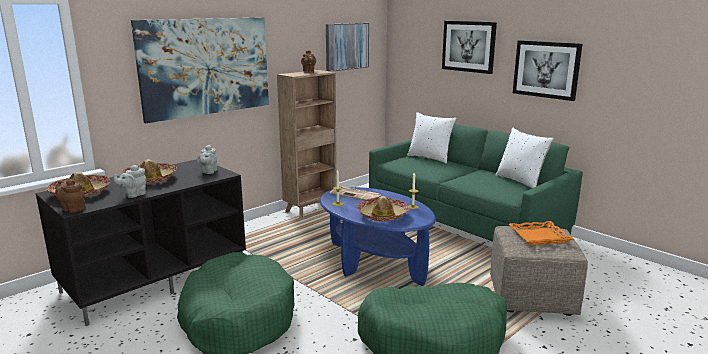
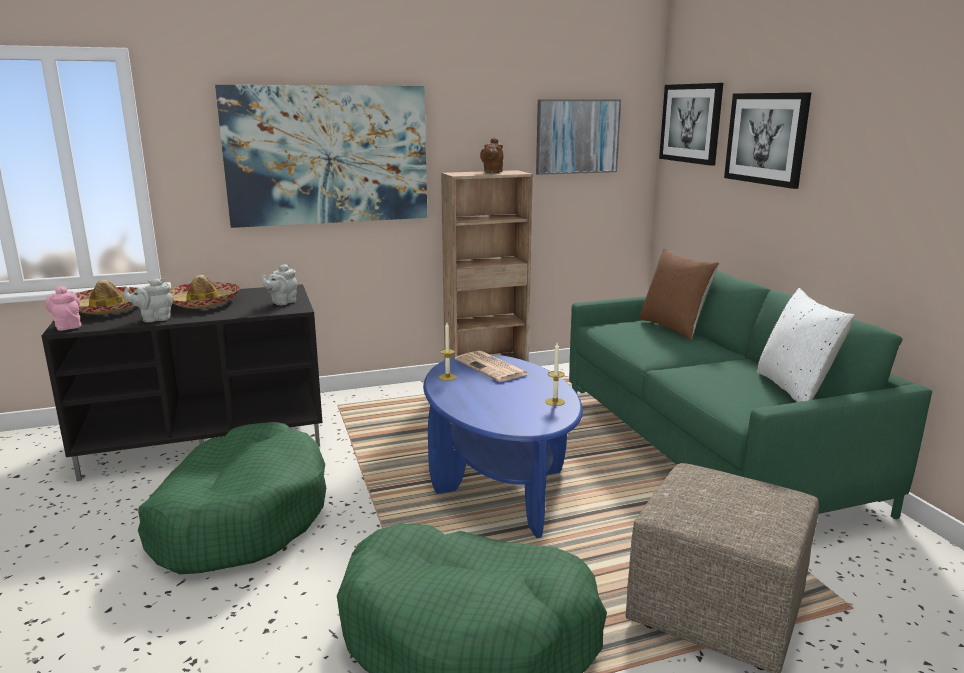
camera: 25 degrees right, 0 degrees up
brown teapot [55,179,86,213] -> pink teapot [45,286,81,331]
hat [357,196,409,222] -> none
white pillow [407,112,457,163] -> brown pillow [639,248,719,340]
orange tray [509,221,574,245] -> none
picture [513,40,583,101] -> picture moved to [659,83,723,166]

